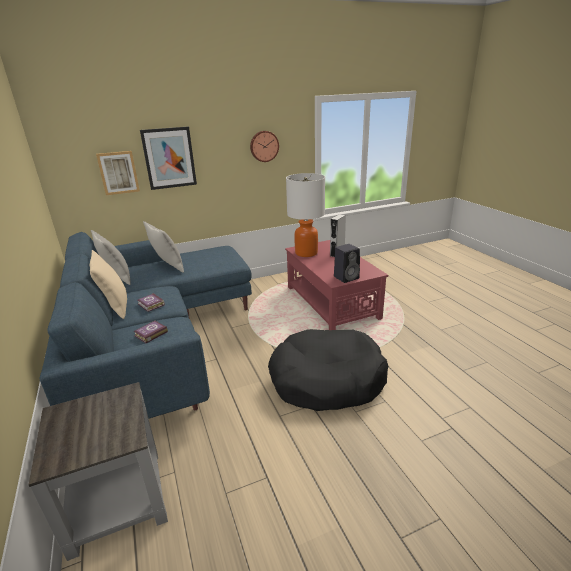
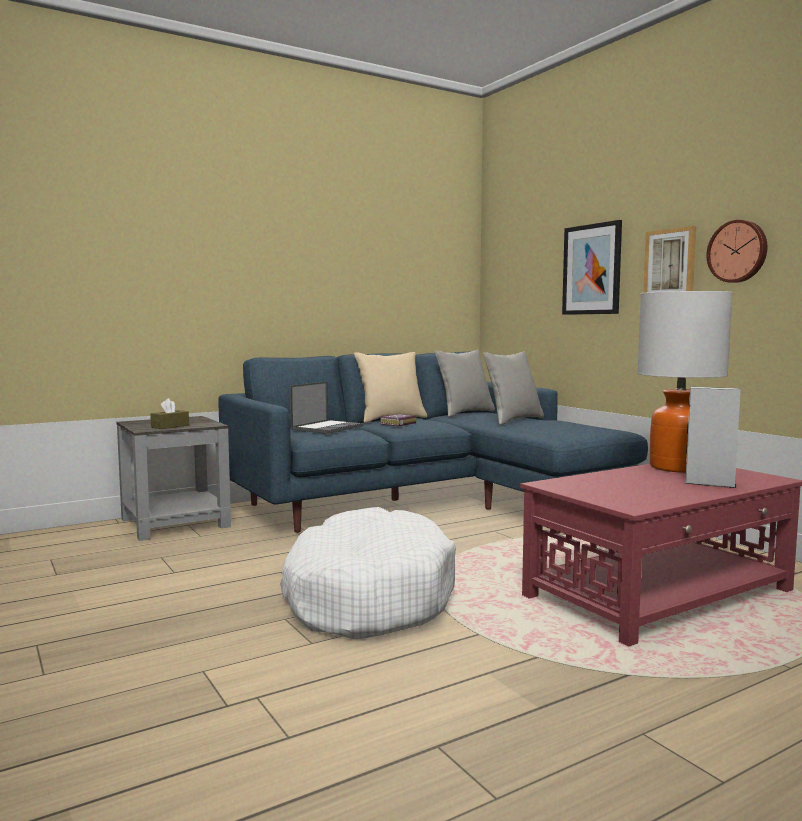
camera: 80 degrees right, 20 degrees down
picture [96,151,140,195] -> picture moved to [643,226,696,293]
book [134,321,168,343] -> laptop [290,381,363,434]
black dog bed [268,329,388,411] -> white dog bed [280,507,456,639]
black speaker [334,244,360,283] -> none
none -> brown tissue box [150,398,189,429]

